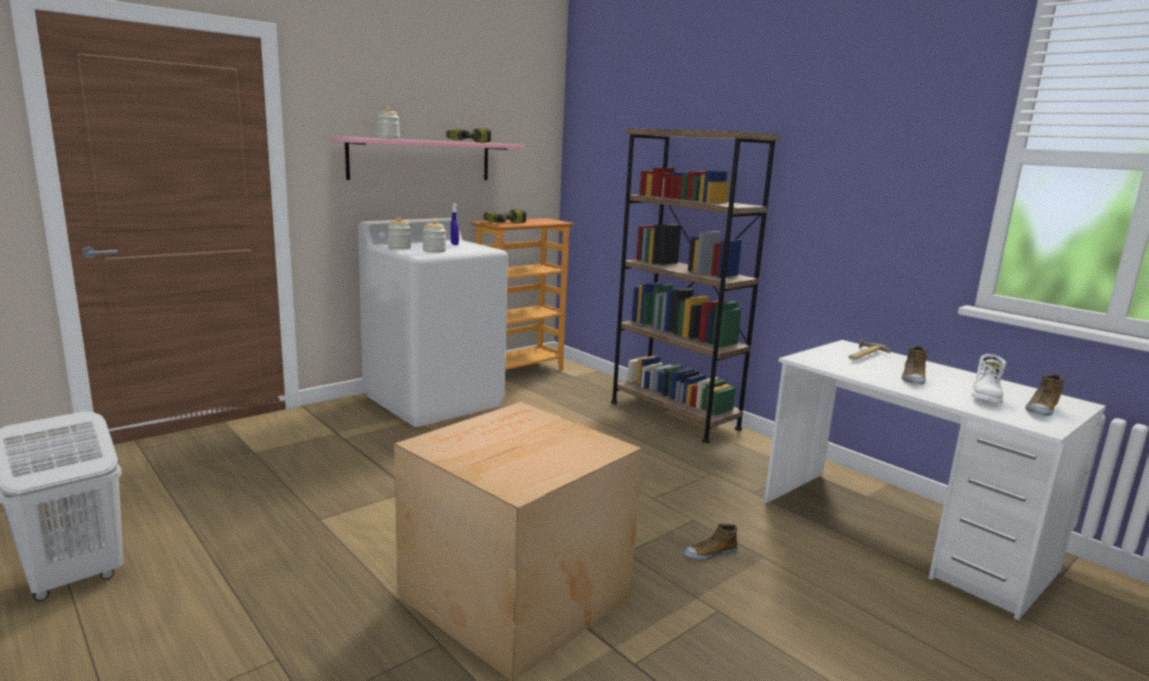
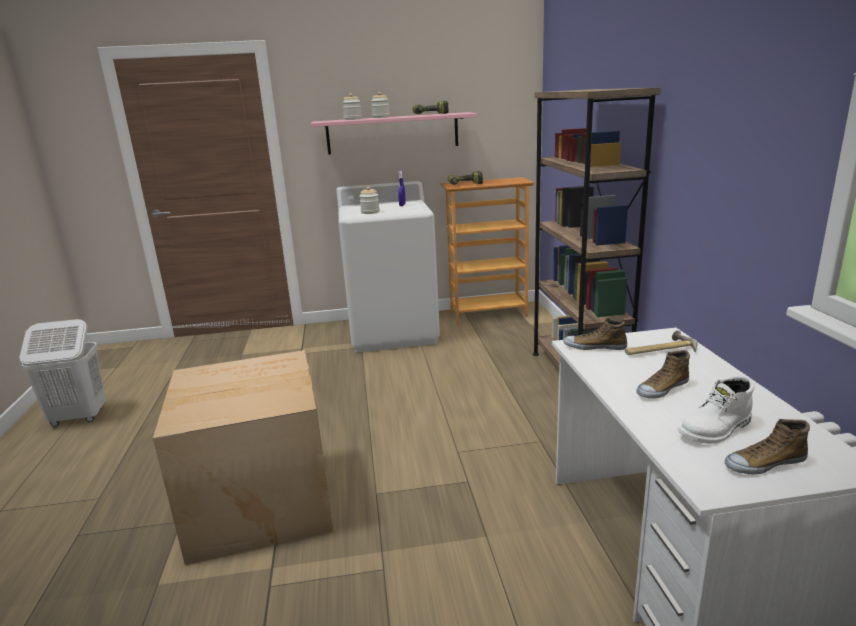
camera: 35 degrees right, 5 degrees up
jar [387,217,411,250] -> jar moved to [371,92,390,118]
shoe [683,524,738,560] -> shoe moved to [563,318,627,350]

